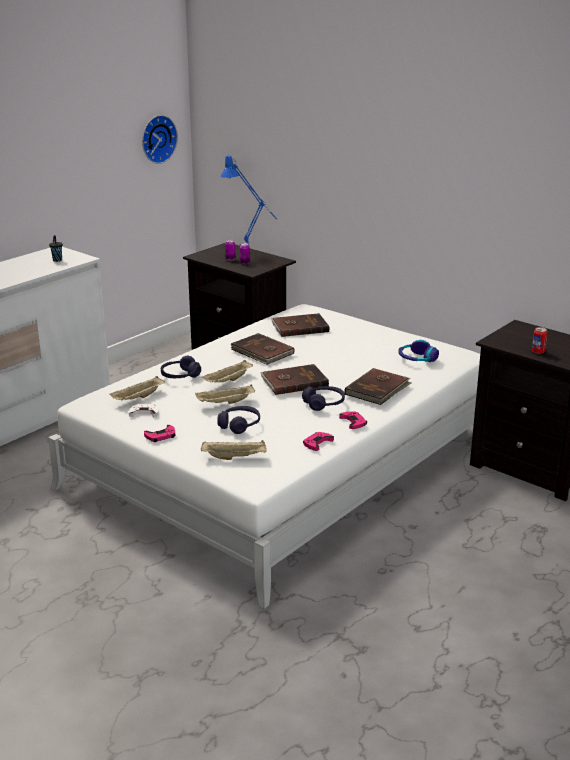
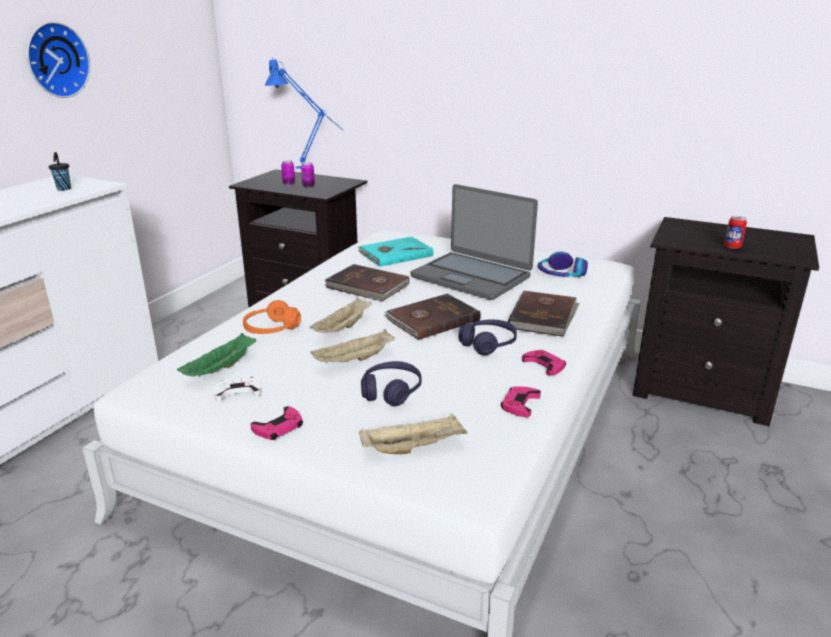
camera: 15 degrees left, 0 degrees up
beige tray [109,376,165,400] -> green tray [177,333,257,377]
wall clock [142,115,178,164] -> wall clock moved to [27,22,90,98]
purple headphones [161,356,201,378] -> orange headphones [243,300,301,334]
brown book [271,313,329,337] -> turquoise book [358,237,433,267]
none -> laptop [411,184,538,300]

